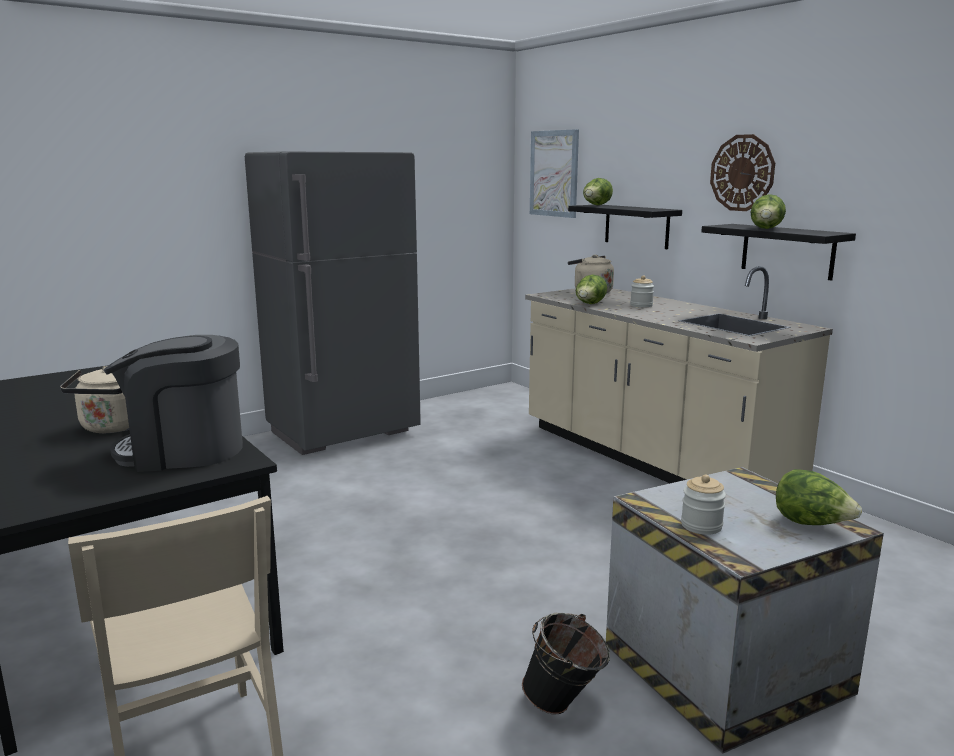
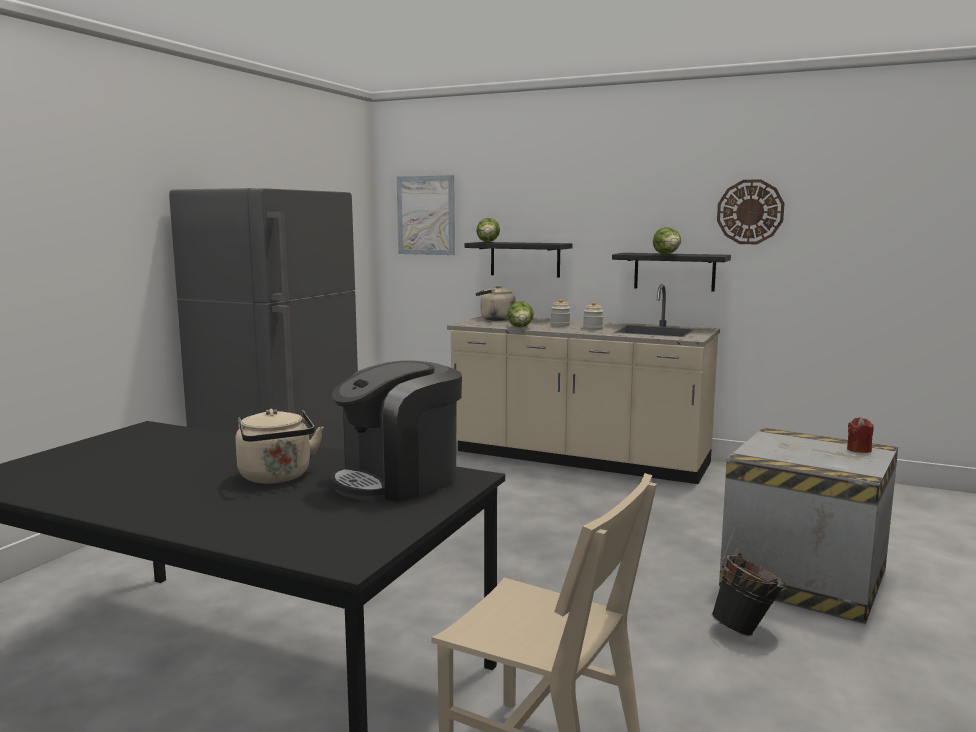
camera: 30 degrees left, 5 degrees down
jar [681,475,726,535] -> jar moved to [583,302,604,330]
wall clock [710,134,775,211] -> wall clock moved to [717,179,785,244]
lettuce [776,469,862,525] -> red candle [847,417,874,453]

